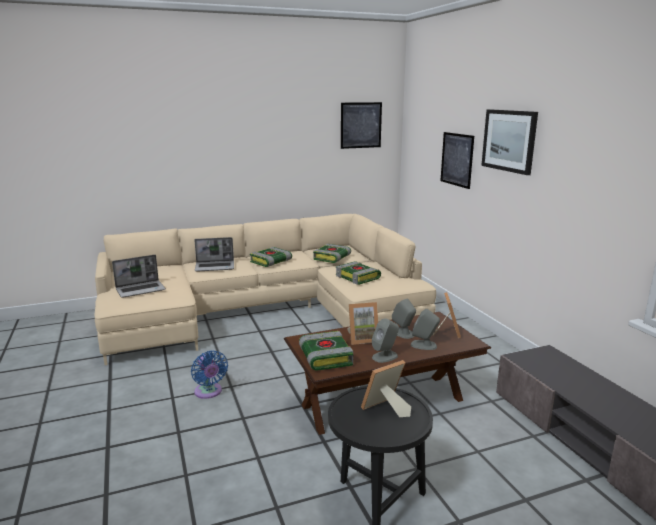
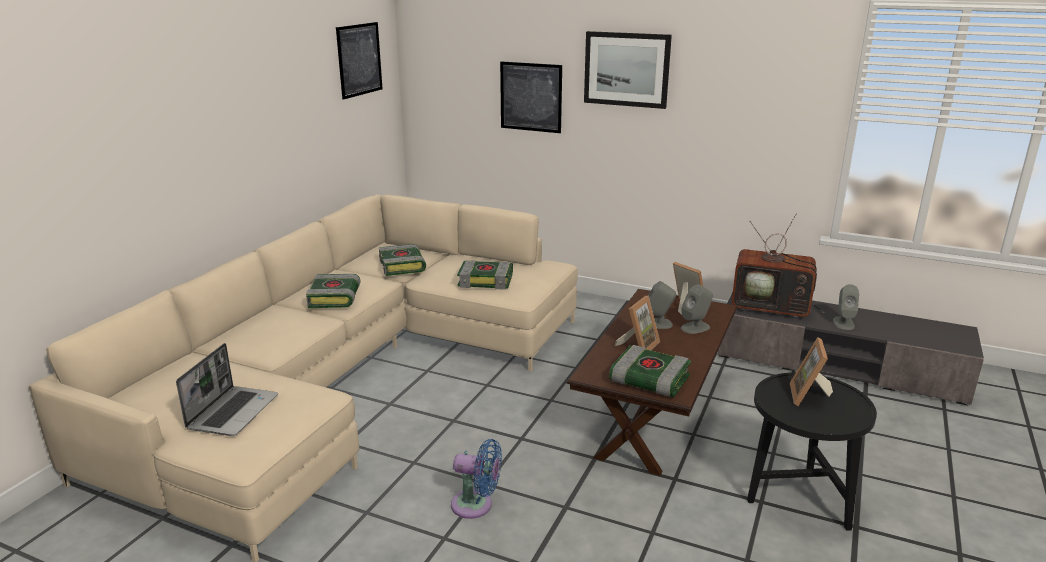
camera: 45 degrees left, 5 degrees up
laptop [194,237,234,272] -> none
grey speaker [372,318,399,363] -> grey speaker moved to [833,284,859,330]
none -> television [732,213,824,318]

